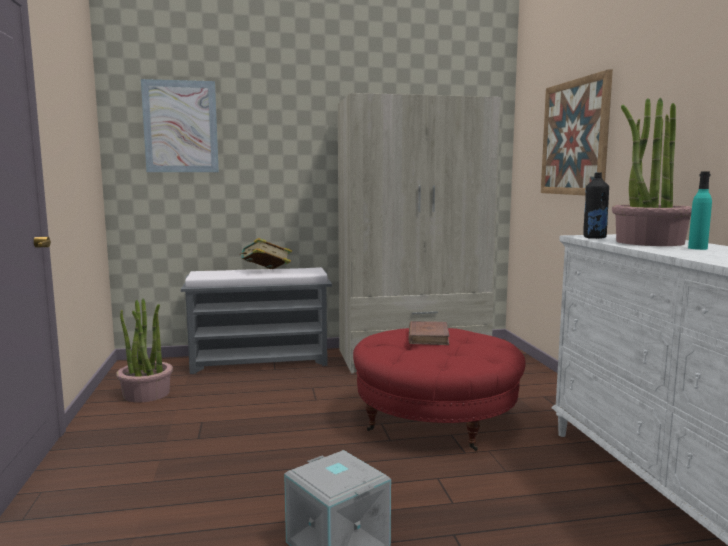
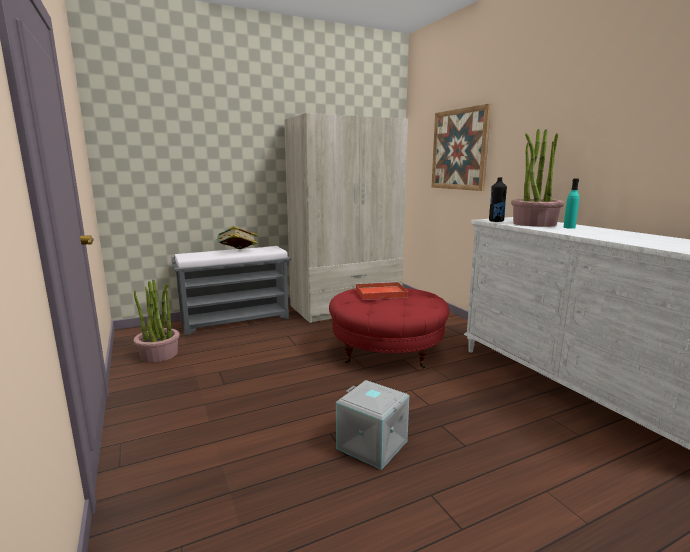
camera: 15 degrees left, 5 degrees up
picture [141,79,219,172] -> none
brown book [408,321,450,345] -> red tray [356,282,408,300]

